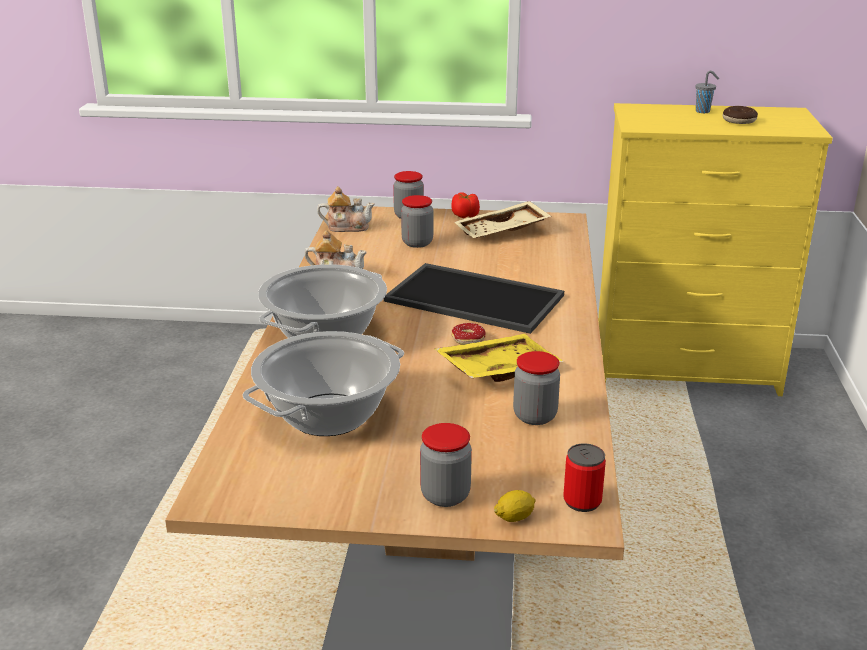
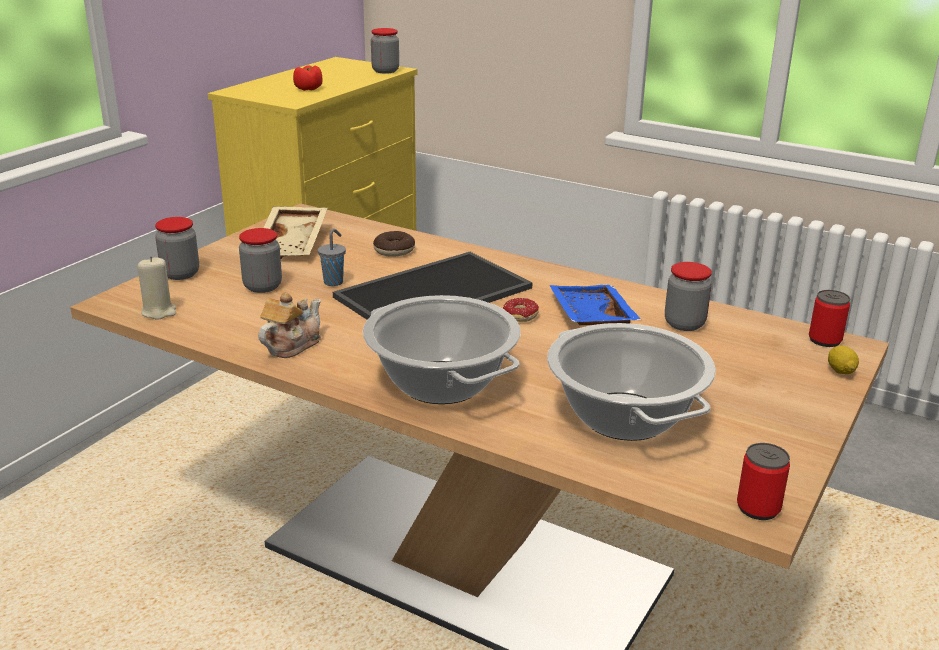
camera: 65 degrees left, 0 degrees up
teapot [317,186,375,232] -> beige candle [137,256,176,320]
jar [420,423,472,507] -> jar moved to [371,28,399,74]
yellow tray [435,334,564,382] -> blue tray [549,285,641,325]
tomato [451,192,480,218] -> tomato moved to [293,65,322,91]
grey cup [695,71,719,113] -> grey cup moved to [318,229,346,286]
donut [723,106,758,124] -> donut moved to [373,231,415,257]
none -> can [737,443,790,520]

